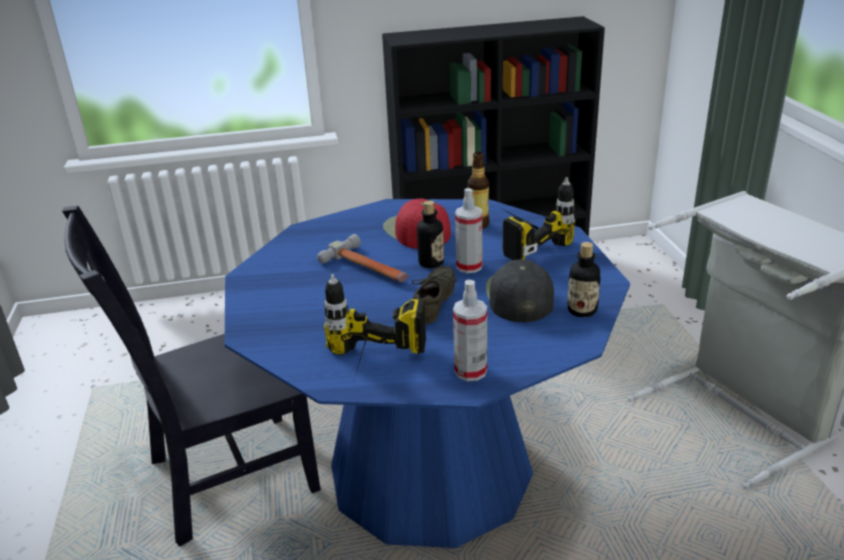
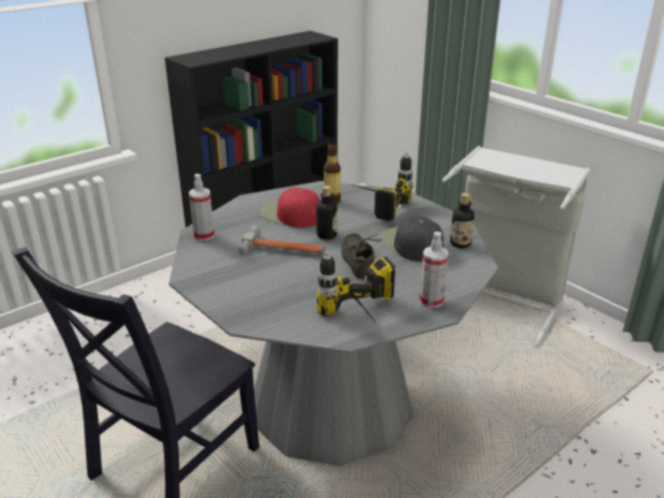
camera: 30 degrees left, 0 degrees up
blue dining table [224,199,630,548] -> grey dining table [169,181,498,466]
spray bottle [455,188,482,273] -> spray bottle moved to [189,174,215,241]

